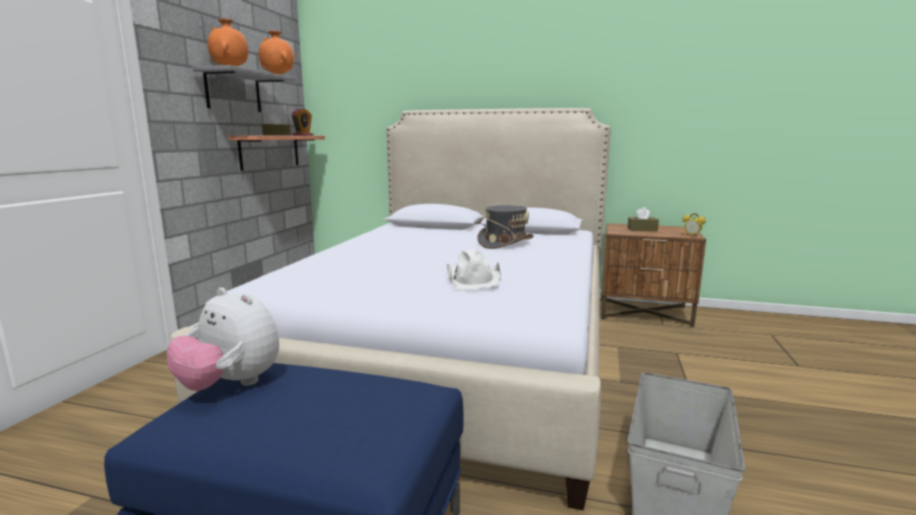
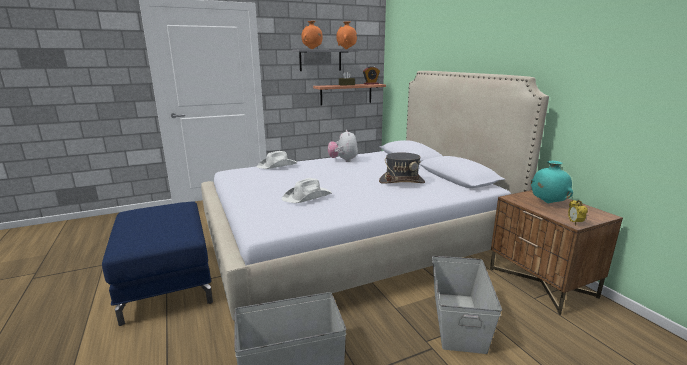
camera: 50 degrees right, 5 degrees up
plush toy [167,287,279,391] -> plush toy moved to [328,130,358,162]
brown tissue box [627,207,659,231] -> turquoise vase [531,161,573,203]
none -> white hat [257,151,297,169]
none -> grey storage box [432,256,502,354]

